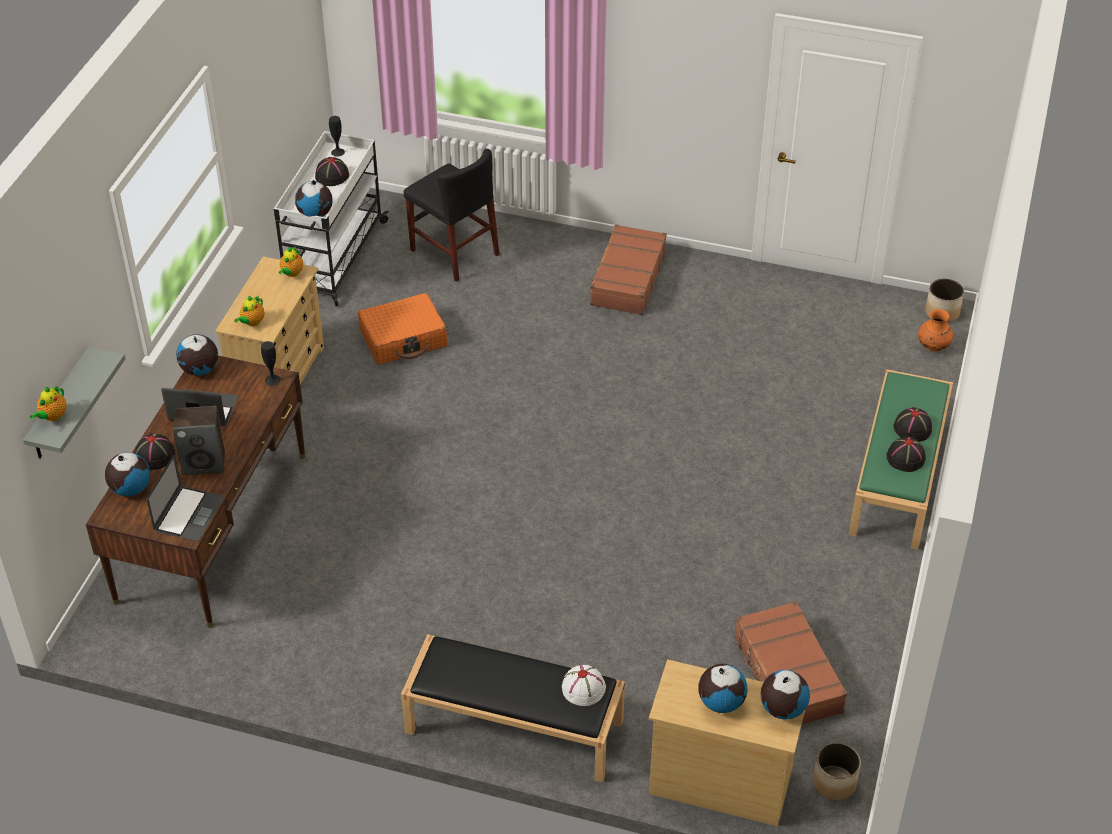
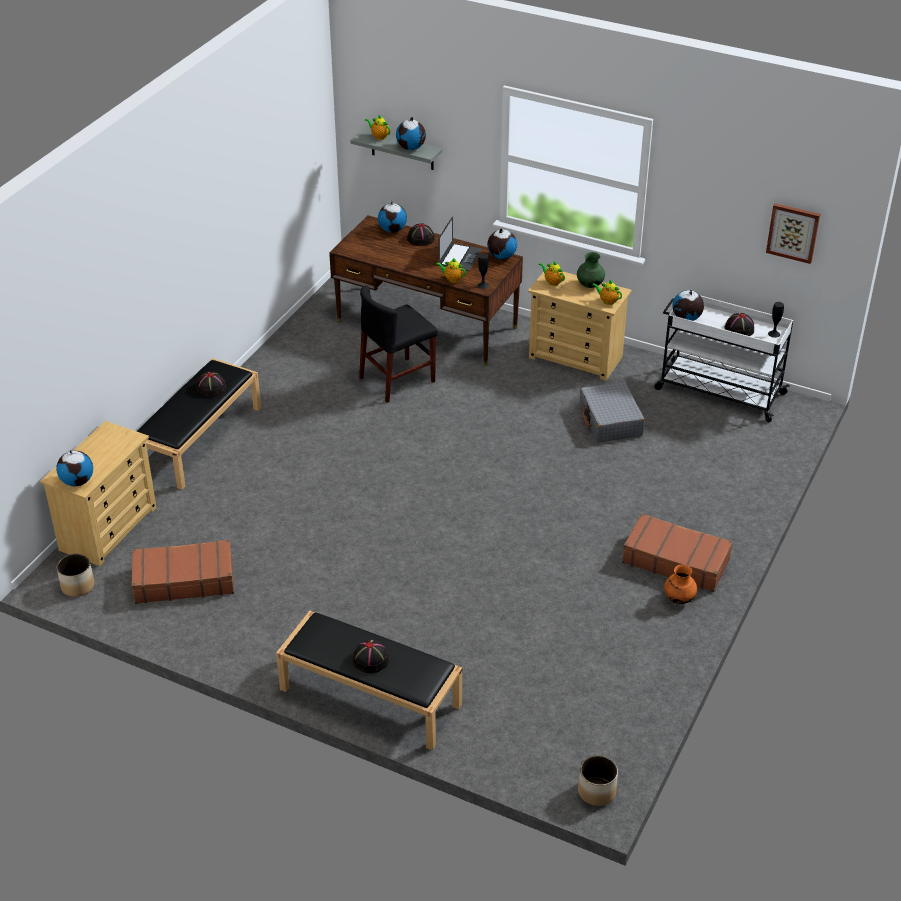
camera: 100 degrees right, 5 degrees down
laptop [146,455,224,541] -> none
speaker [173,406,225,475] -> none
orange suitcase [358,293,447,365] -> grey suitcase [580,382,645,443]
black chair [404,149,499,282] -> black chair moved to [359,285,438,403]
white hat [562,665,606,706] -> none
globe [698,664,747,713] -> globe moved to [396,117,426,150]
green bench [849,369,953,550] -> black bench [276,611,462,750]
black hat [886,437,926,472] -> black hat moved to [196,372,226,397]
orange vase [918,309,953,351] -> orange vase moved to [664,564,697,604]
none -> teapot [436,258,466,283]
none -> green vase [577,252,605,288]
none -> picture [766,203,820,264]

